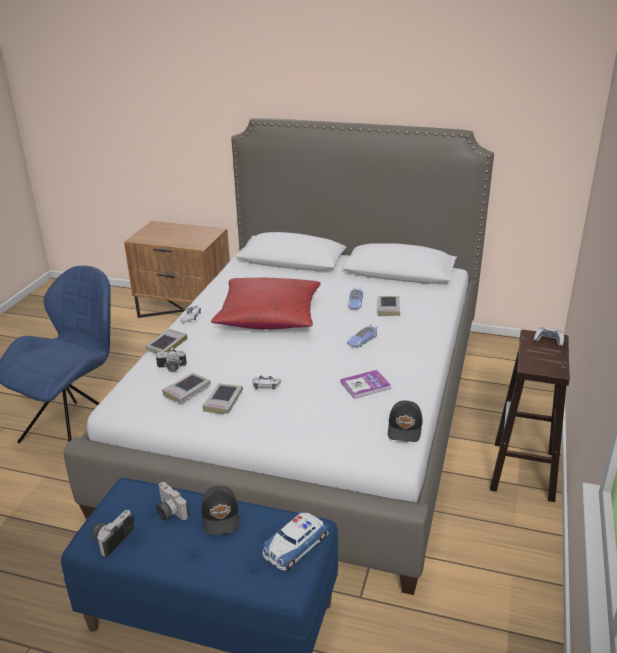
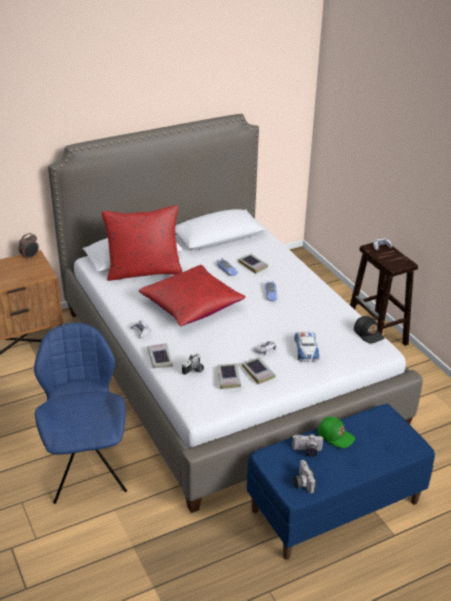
camera: 45 degrees left, 5 degrees up
black cap [201,486,239,535] -> green cap [317,417,355,448]
toy car [262,512,329,571] -> toy car moved to [294,331,319,362]
book [340,370,391,399] -> none
none -> alarm clock [19,233,39,260]
none -> red pillow [102,206,182,281]

